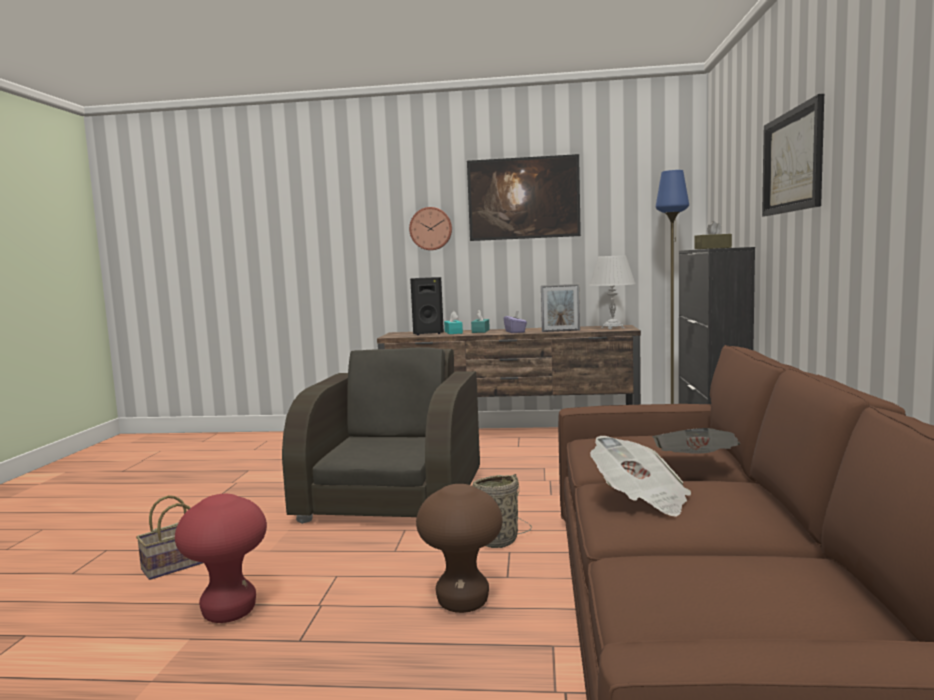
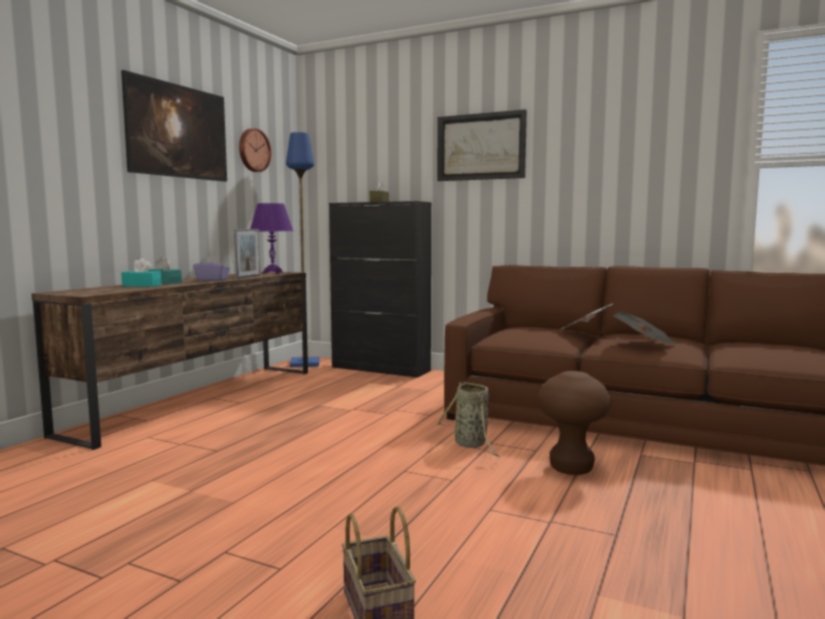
camera: 70 degrees left, 0 degrees up
red stool [175,494,267,623] -> none
brown armchair [282,347,480,524] -> none
wall clock [409,207,452,250] -> wall clock moved to [239,128,271,172]
black speaker [410,277,444,335] -> none
white table lamp [589,255,636,329] -> purple table lamp [250,203,293,274]

